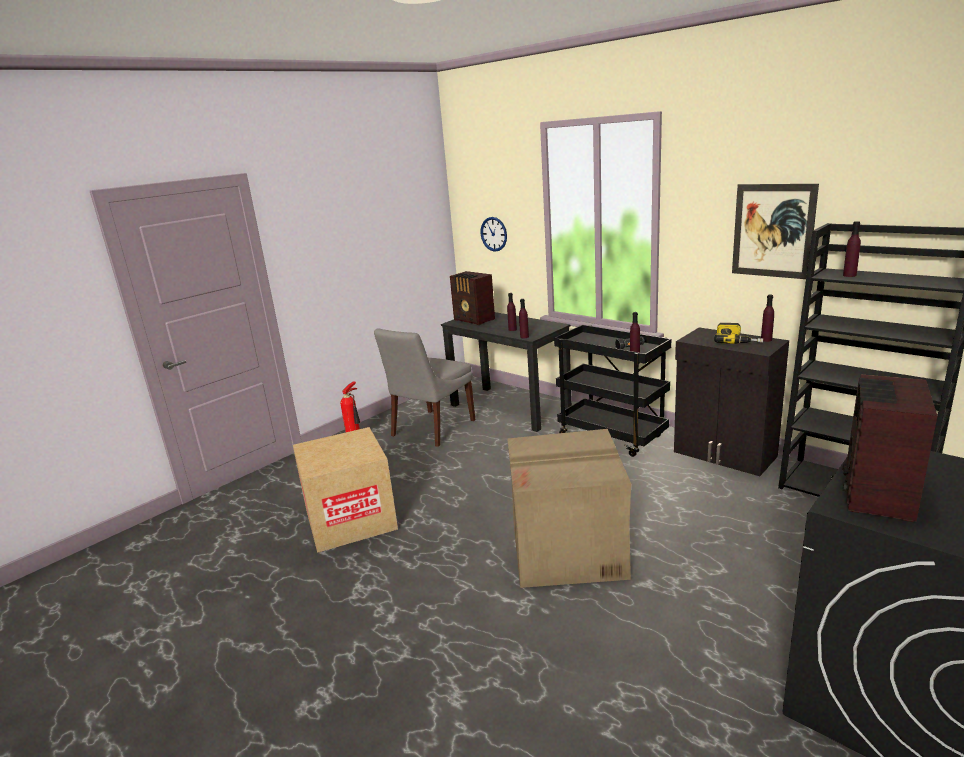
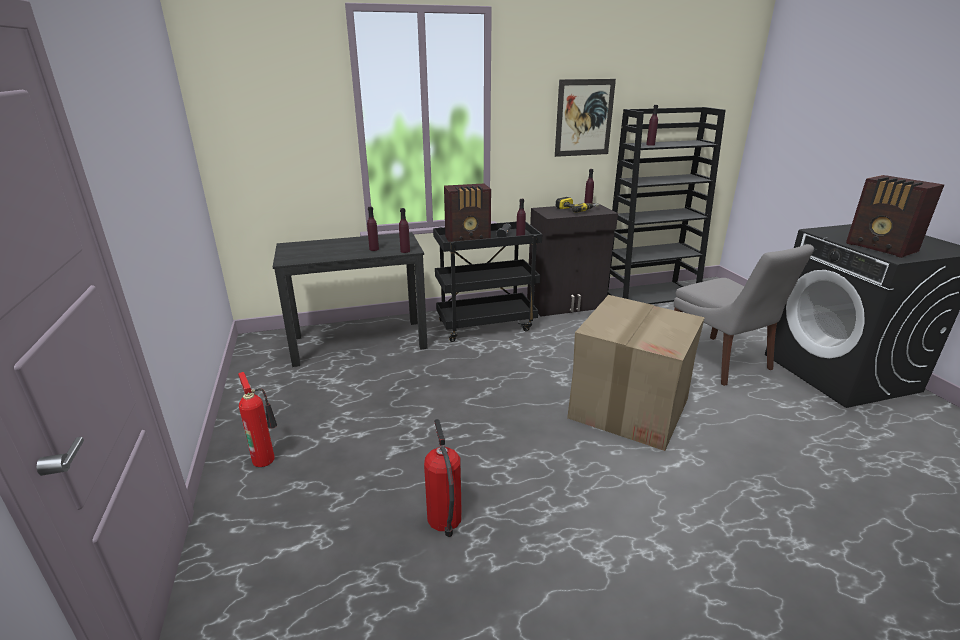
camera: 60 degrees left, 5 degrees up
cardboard box [293,427,398,553] -> fire extinguisher [424,419,462,537]
grey chair [374,328,475,447] -> grey chair moved to [674,244,814,386]
radio [450,271,495,325] -> radio moved to [444,184,491,242]
wall clock [480,217,507,252] -> none

